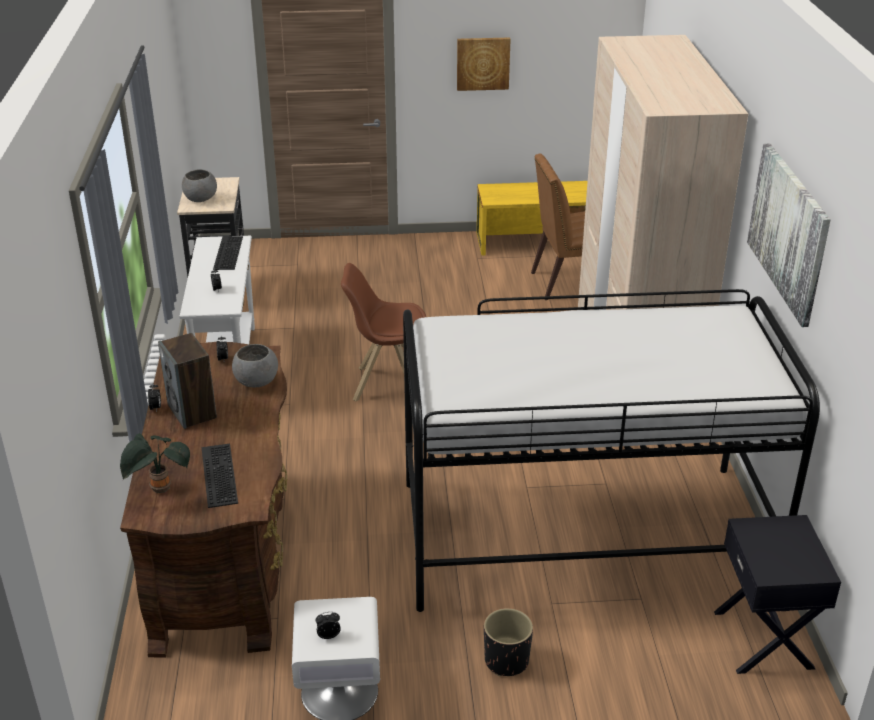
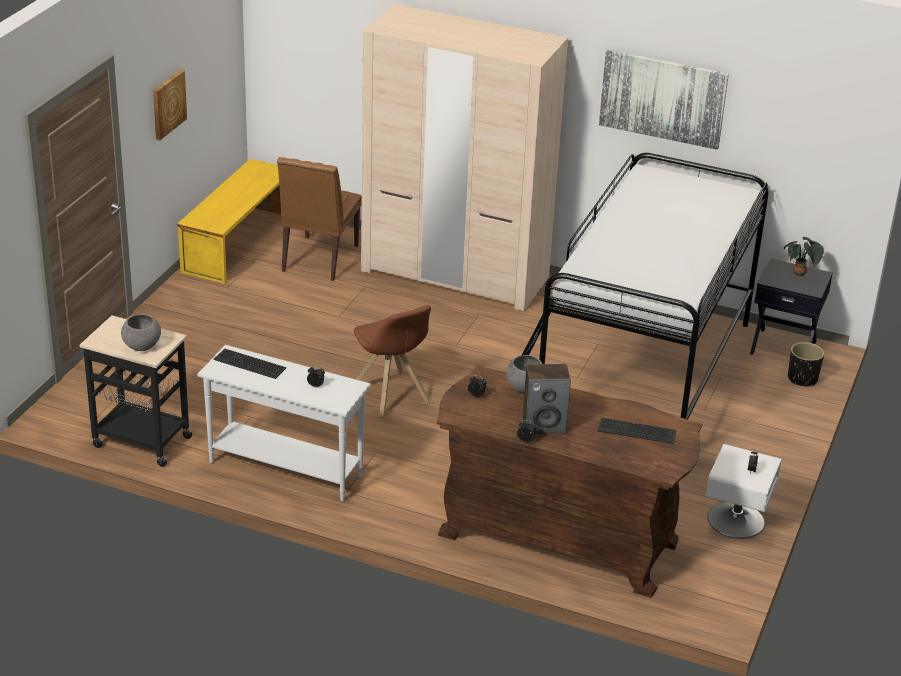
camera: 65 degrees left, 0 degrees up
potted plant [120,433,190,493] -> potted plant moved to [784,237,824,276]
brown chair [341,263,426,401] -> brown chair turned 60 degrees counterclockwise [354,305,431,418]
black planter [484,608,533,676] -> black planter moved to [788,342,824,386]

